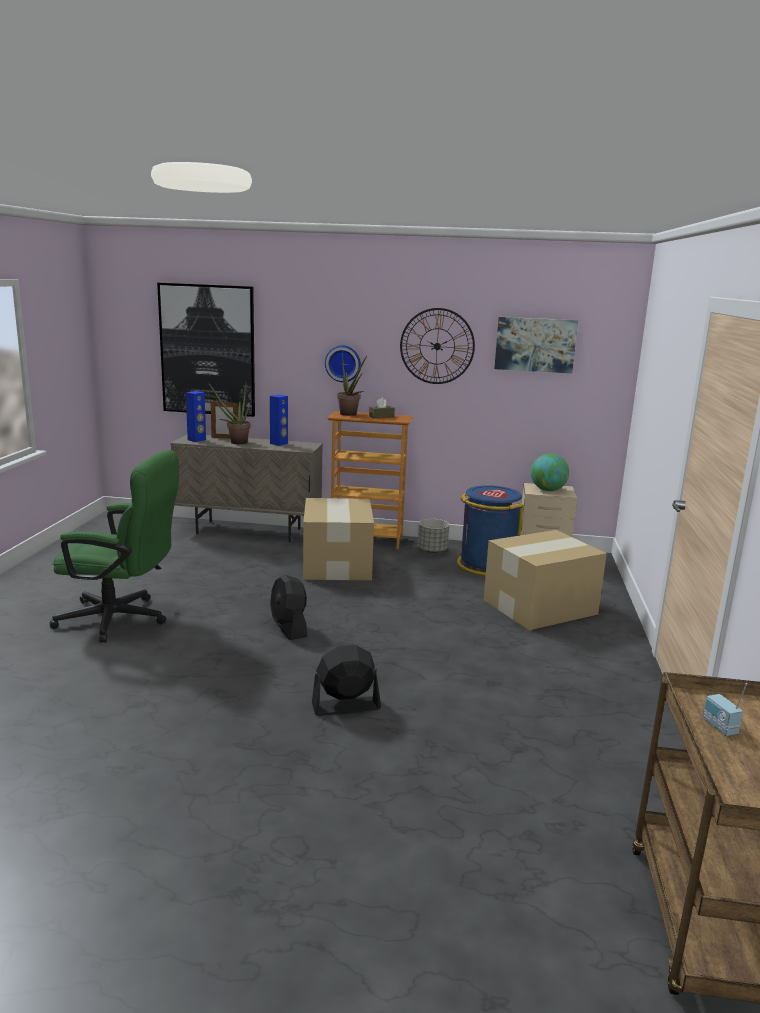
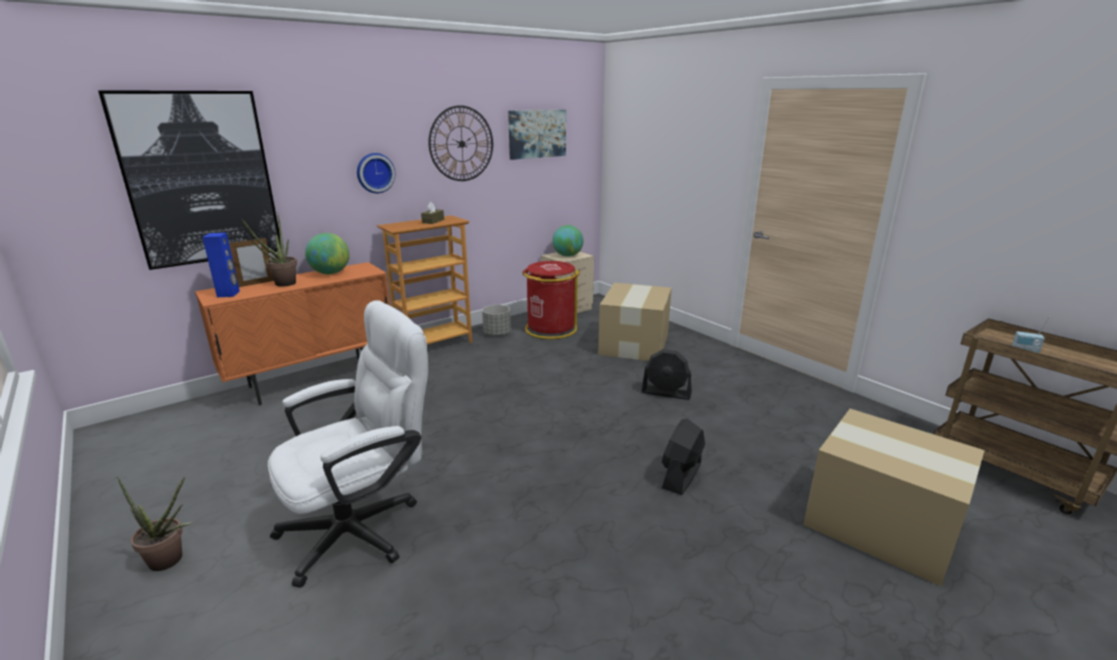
camera: 45 degrees left, 5 degrees up
green office chair [49,450,179,643] -> white office chair [268,300,428,588]
beige cabinet [170,435,323,542] -> orange cabinet [195,262,390,405]
blue speaker [270,395,288,446] -> globe [305,233,350,274]
black fan [270,575,307,640] -> black fan moved to [641,349,692,400]
cardboard box [303,498,374,580] -> cardboard box moved to [803,409,985,586]
potted plant [337,353,367,416] -> potted plant moved to [117,477,193,571]
blue trash can [457,485,523,576] -> red trash can [523,261,580,339]

